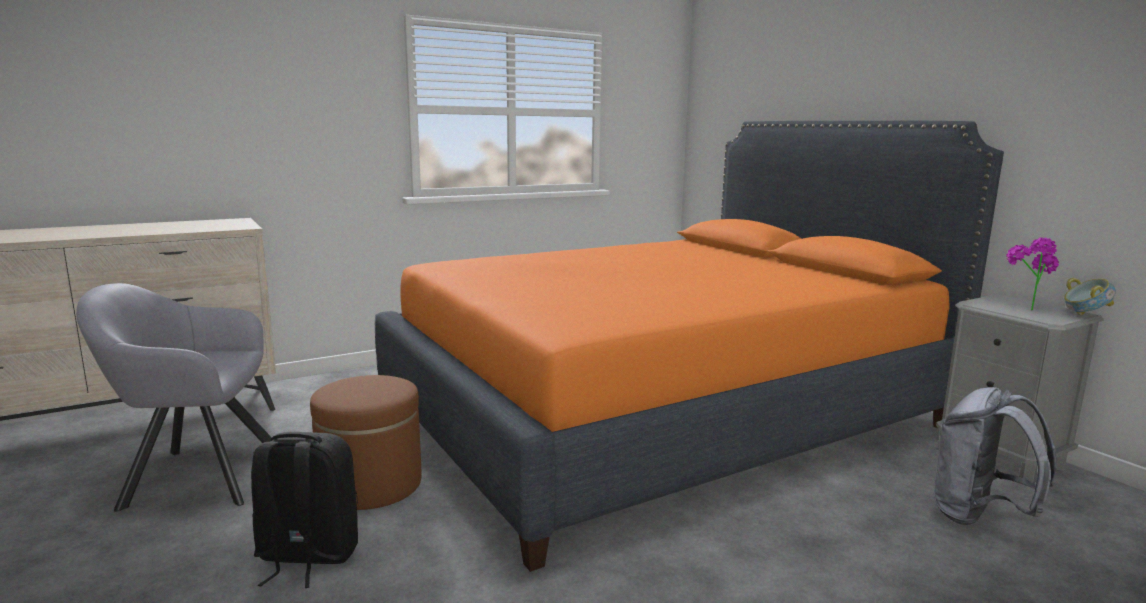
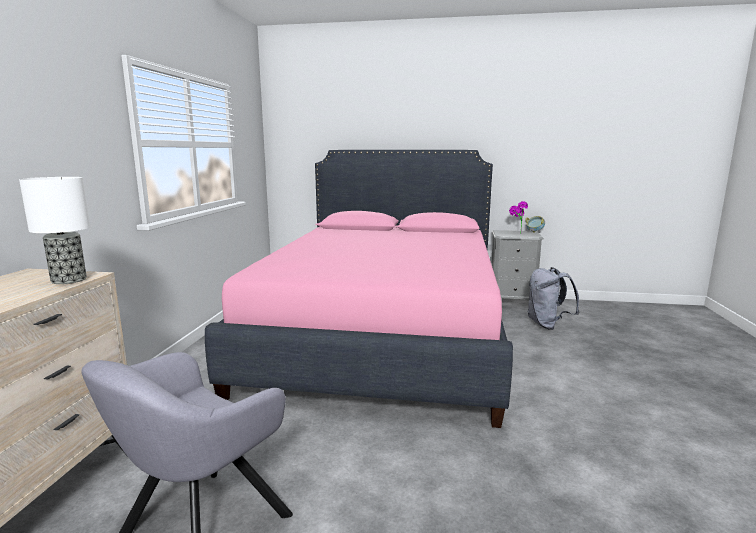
camera: 50 degrees left, 0 degrees up
black backpack [251,432,358,588] -> none
brown ottoman [310,375,422,510] -> none
orange bed [375,121,1004,572] -> pink bed [205,150,513,428]
none -> table lamp [19,177,90,284]

